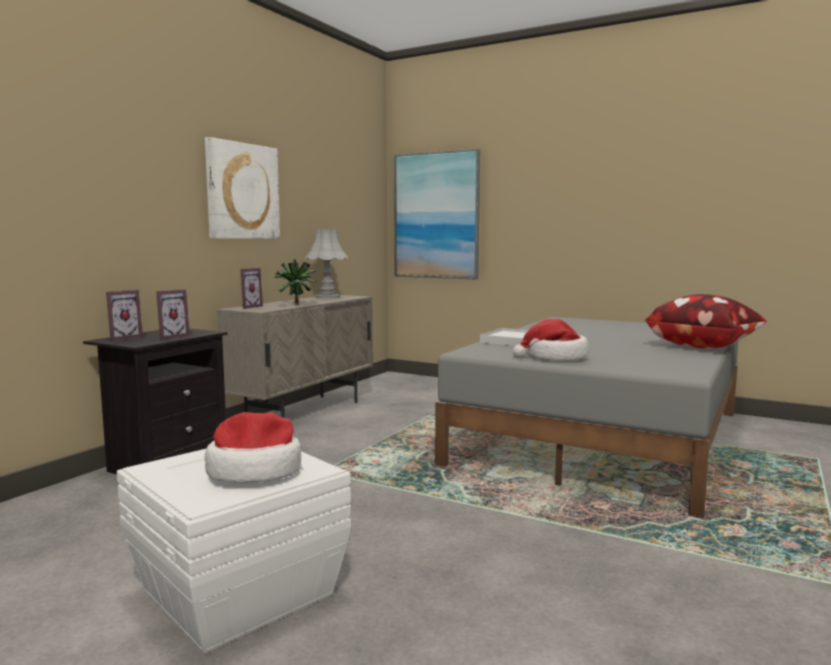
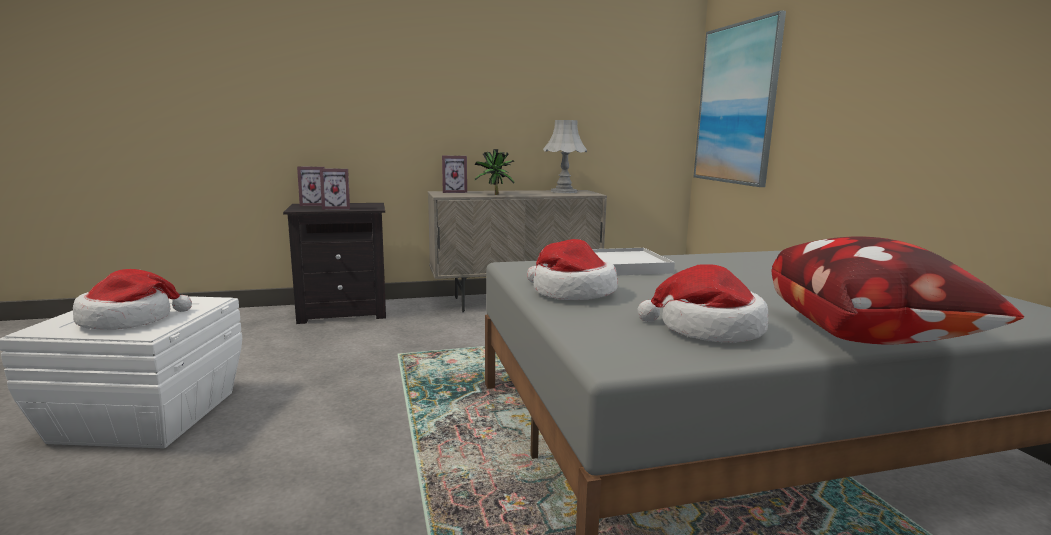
camera: 45 degrees right, 5 degrees up
picture [205,137,280,239] -> none
none -> hat [638,264,768,343]

